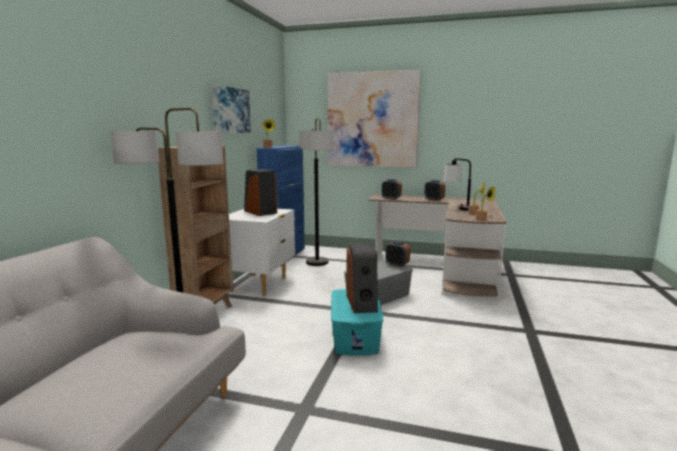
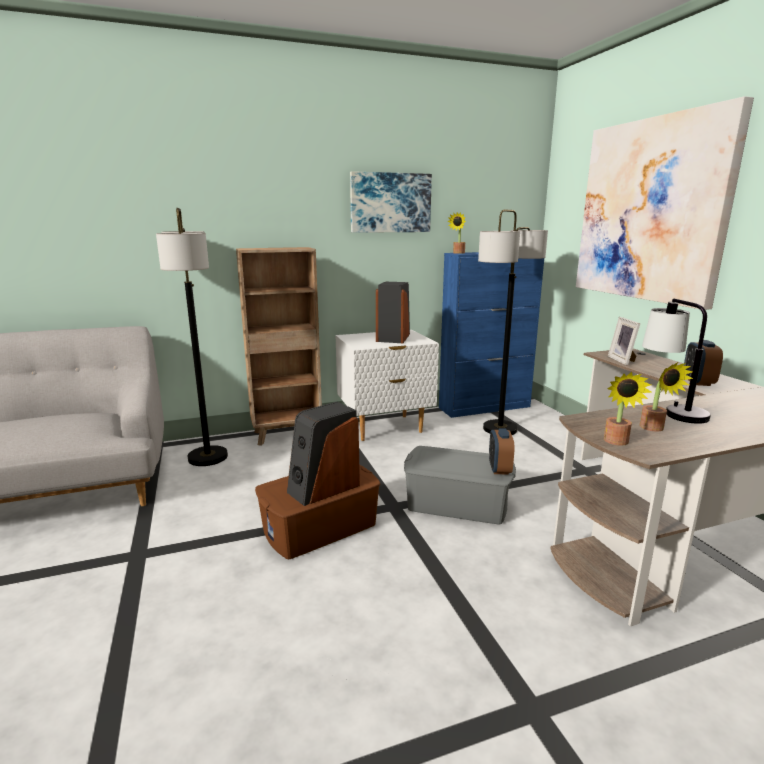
camera: 55 degrees right, 5 degrees up
turquoise storage box [331,289,384,355] -> brown storage box [255,465,380,560]
alarm clock [381,179,402,200] -> picture frame [608,317,640,366]

